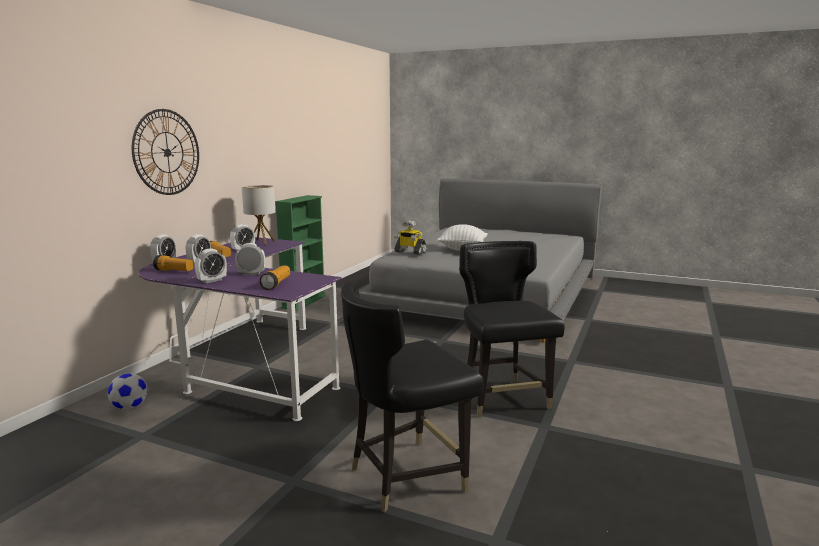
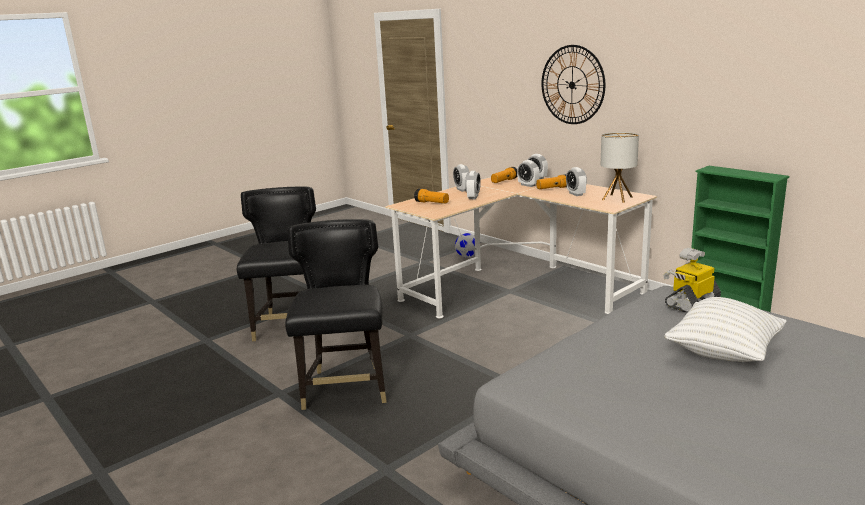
camera: 115 degrees right, 5 degrees up
purple desk [138,237,342,421] -> beige desk [385,177,657,318]
black chair [459,241,565,418] -> black chair turned 105 degrees counterclockwise [285,219,387,410]

